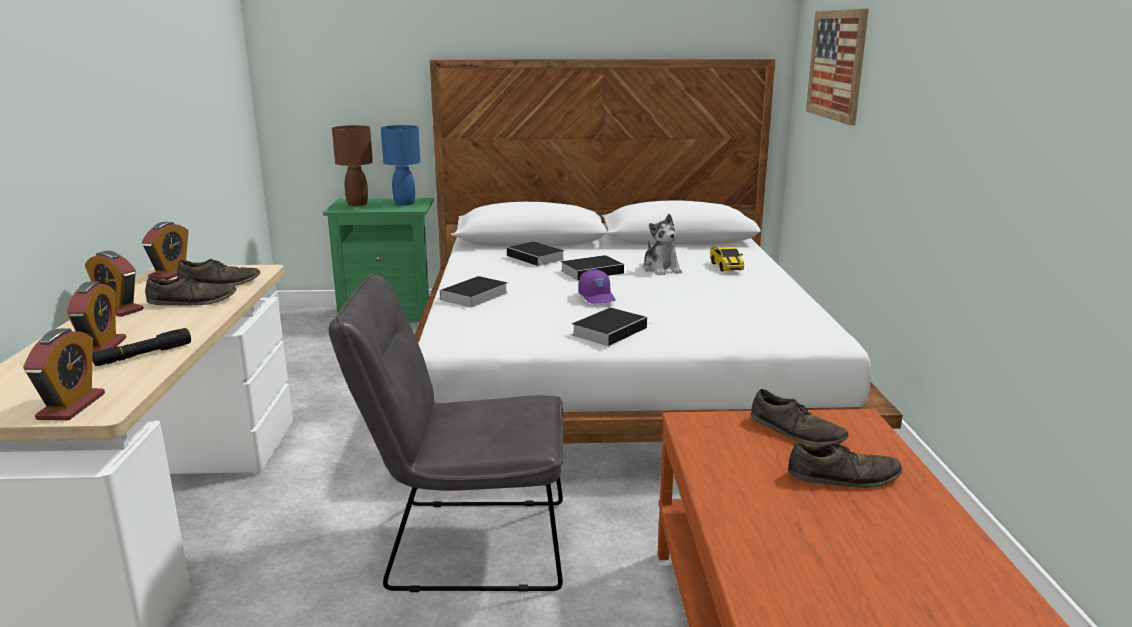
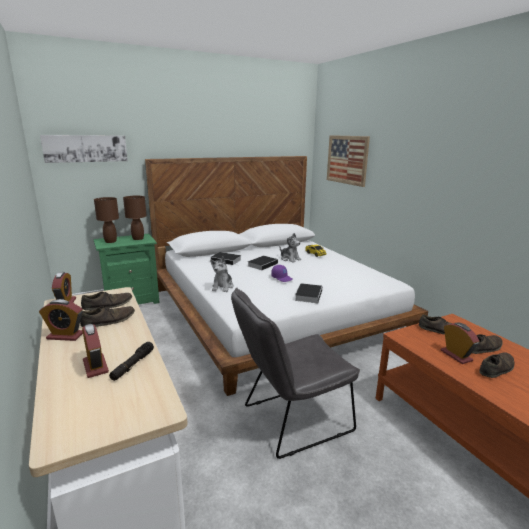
camera: 25 degrees left, 0 degrees up
alarm clock [23,328,105,420] -> alarm clock moved to [441,322,480,364]
blue table lamp [381,125,420,206] -> brown table lamp [123,196,147,240]
book [436,276,508,308] -> plush toy [210,256,234,292]
none -> picture [40,135,128,163]
none -> brown shoe [479,352,515,378]

